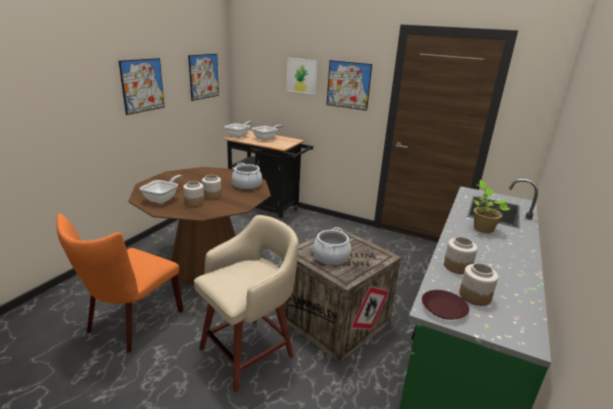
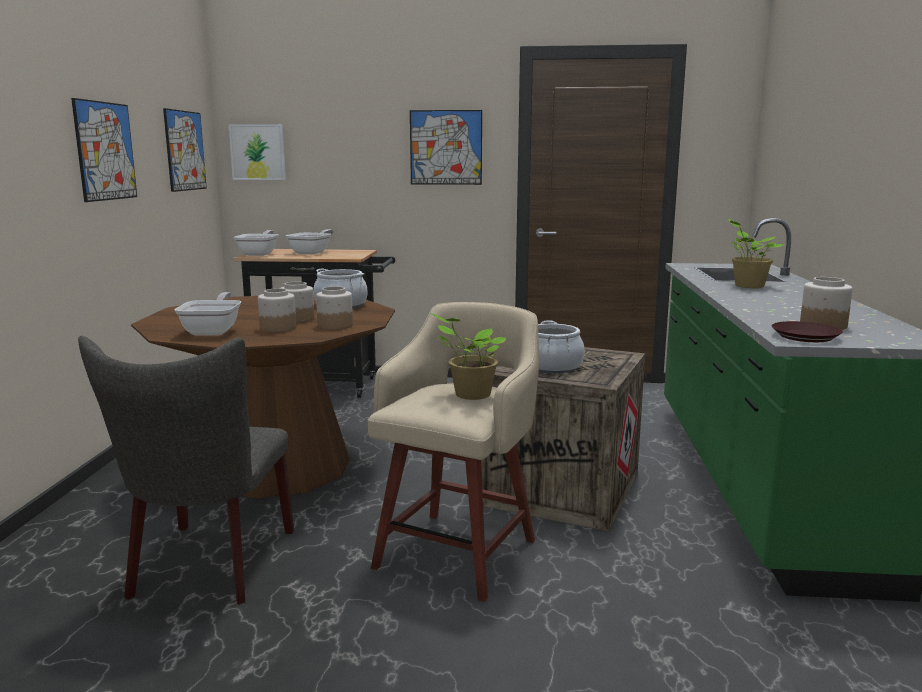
camera: 20 degrees left, 10 degrees down
orange chair [56,213,184,352] -> grey chair [78,336,294,605]
picture [287,58,318,95] -> picture moved to [229,124,286,180]
jar [444,237,478,274] -> jar moved to [316,286,353,330]
none -> potted plant [430,313,506,400]

